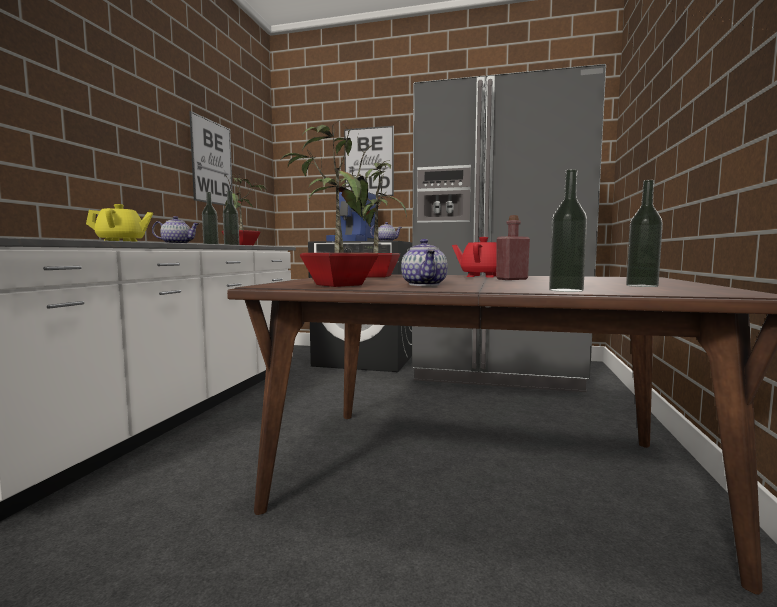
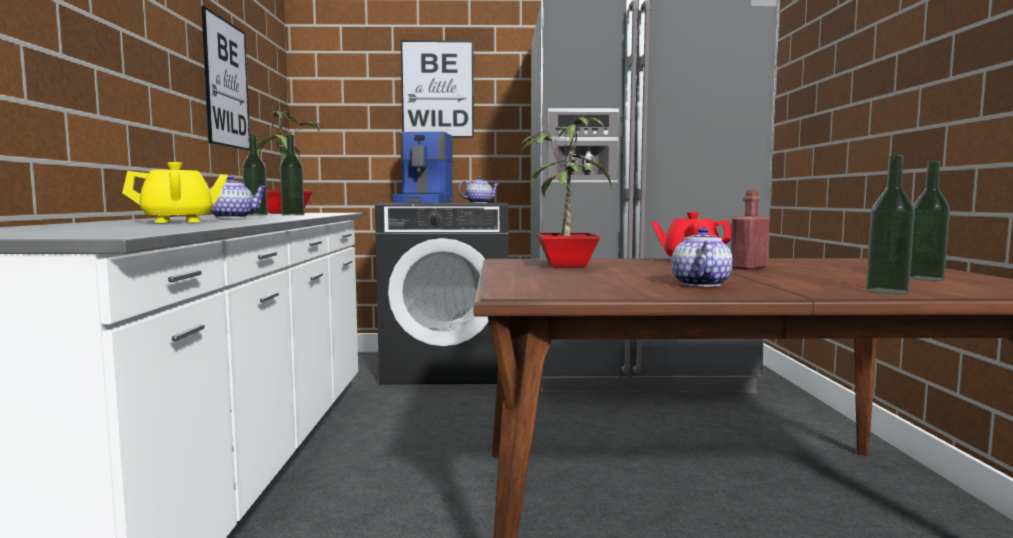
camera: 15 degrees left, 0 degrees up
potted plant [279,121,379,287] -> none
teapot [401,239,448,286] -> teapot turned 150 degrees counterclockwise [672,227,733,287]

